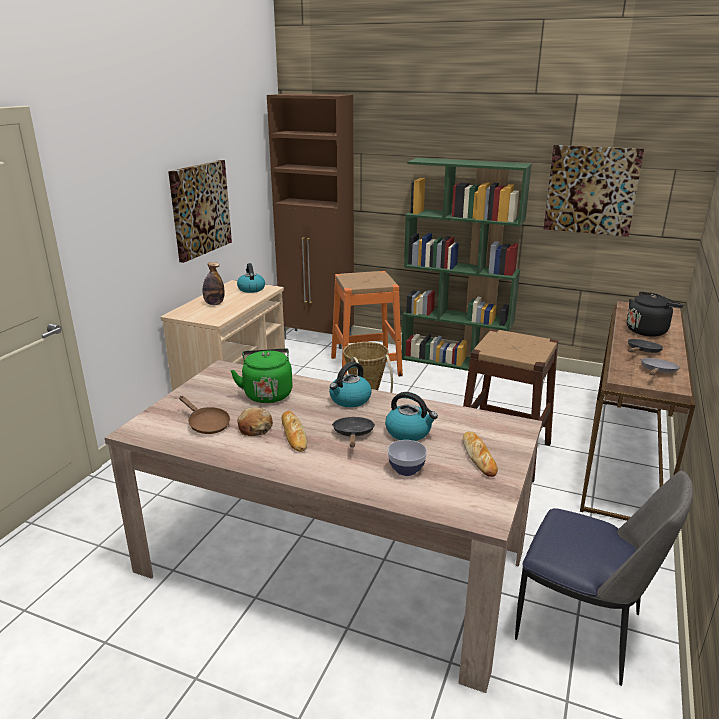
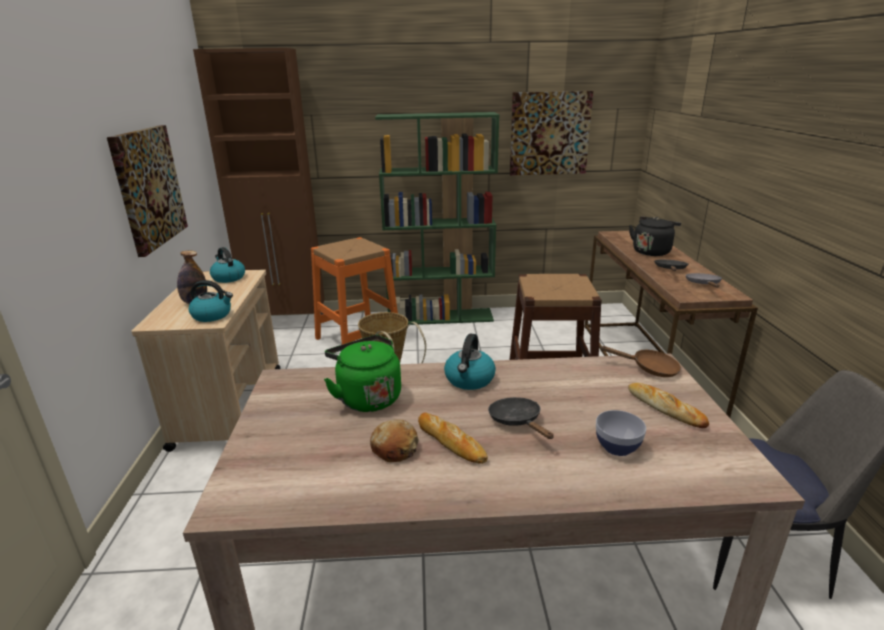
camera: 25 degrees left, 0 degrees up
brown frying pan [179,396,230,434] -> brown frying pan moved to [601,346,681,377]
kettle [385,392,438,441] -> kettle moved to [188,280,233,322]

